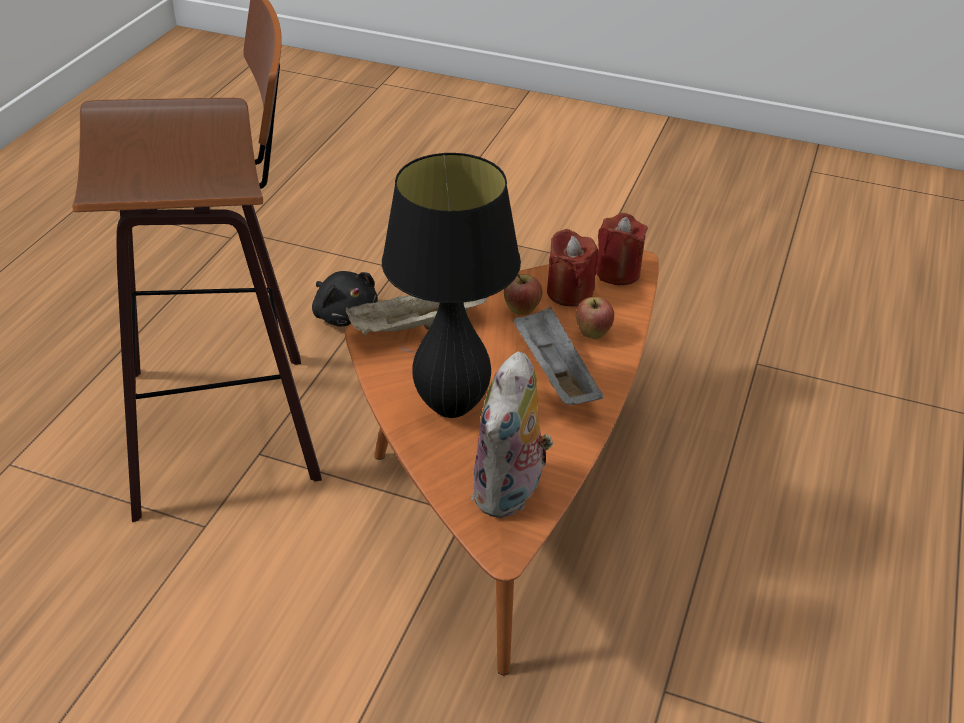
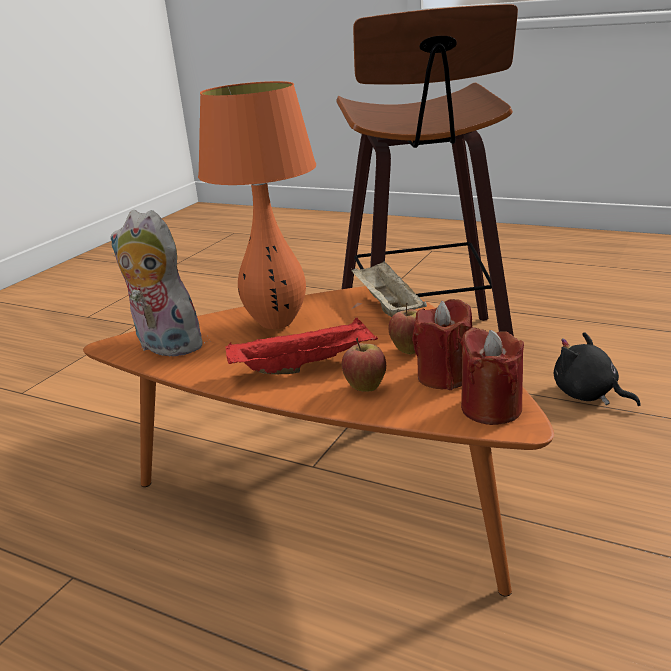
camera: 100 degrees right, 15 degrees down
black plush toy [312,271,378,326] -> black plush toy turned 75 degrees clockwise [554,332,641,406]
black table lamp [382,153,521,418] -> orange table lamp [198,81,316,329]
grey tray [513,307,604,405] -> red tray [225,318,378,375]

